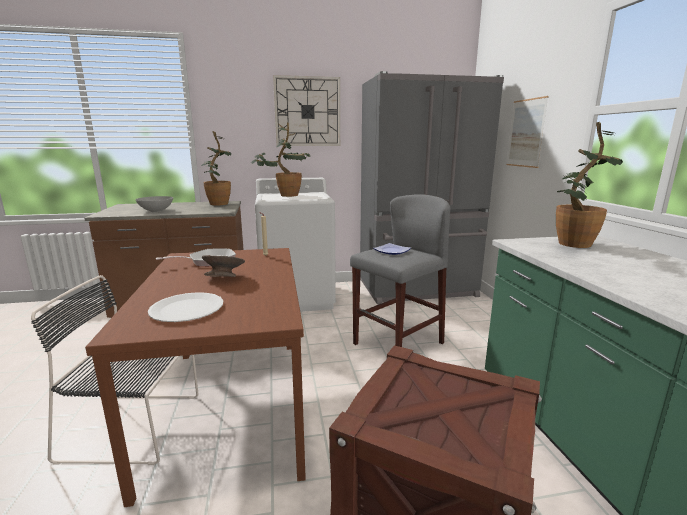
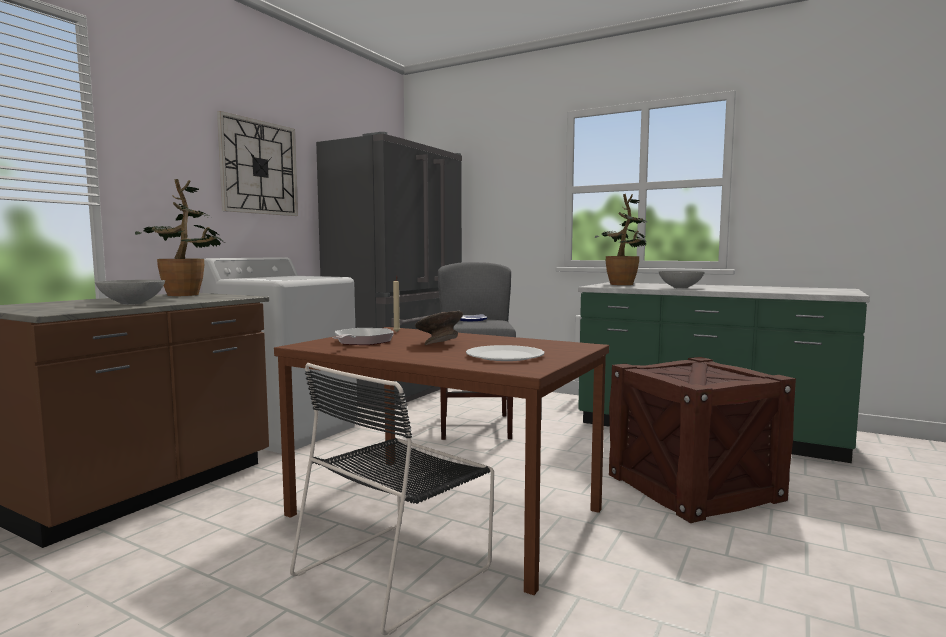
camera: 50 degrees left, 10 degrees down
potted plant [251,123,310,197] -> none
picture [506,96,548,168] -> none
none -> grey bowl [659,271,705,289]

